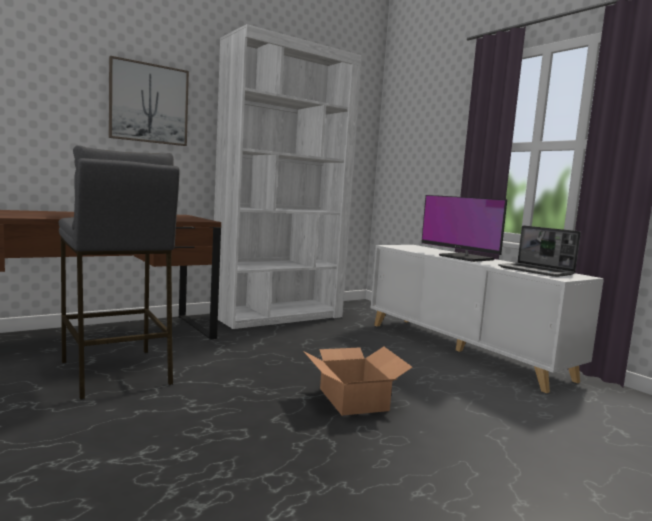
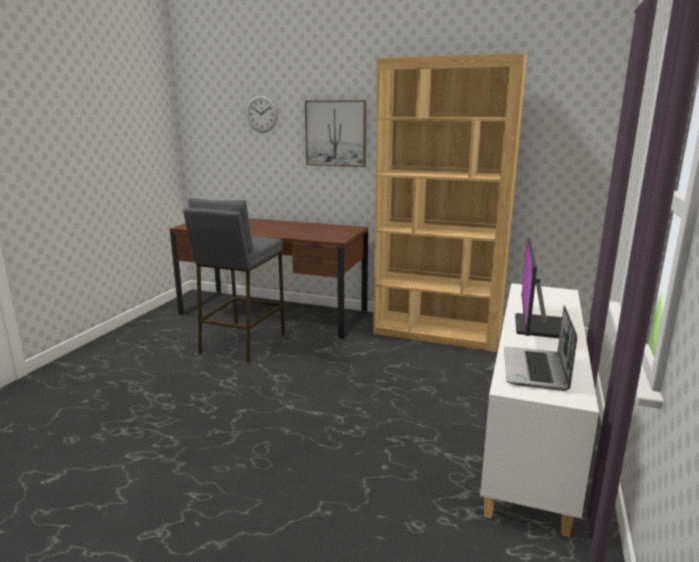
camera: 55 degrees right, 10 degrees up
white bookcase [214,24,361,329] -> brown bookcase [373,53,527,352]
cardboard box [303,347,412,415] -> none
none -> wall clock [246,95,278,133]

